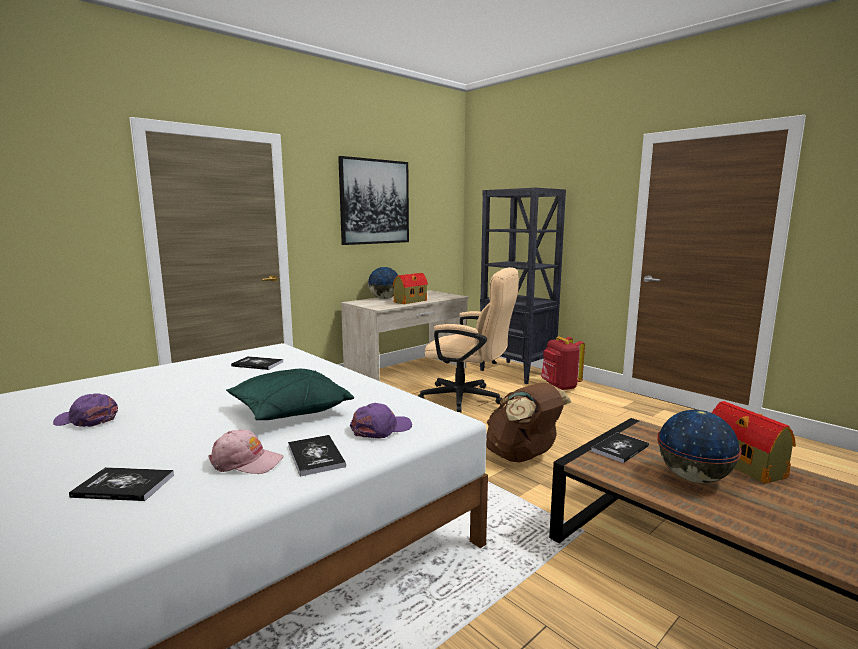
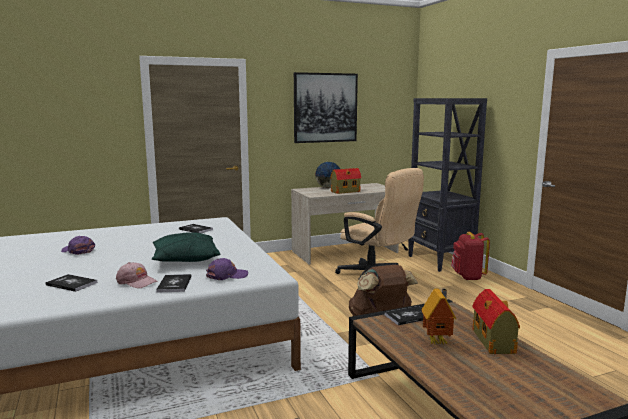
camera: 20 degrees right, 0 degrees up
globe [657,410,742,483] -> toy house [422,288,456,344]

